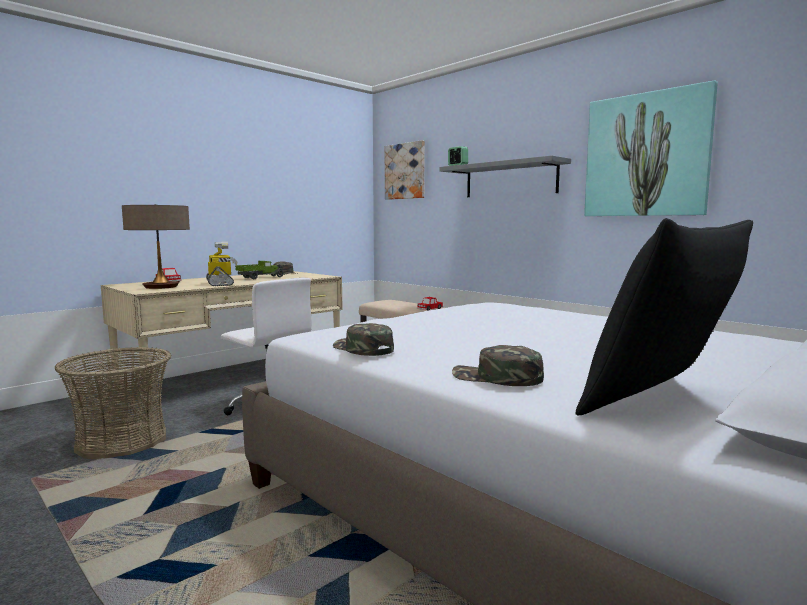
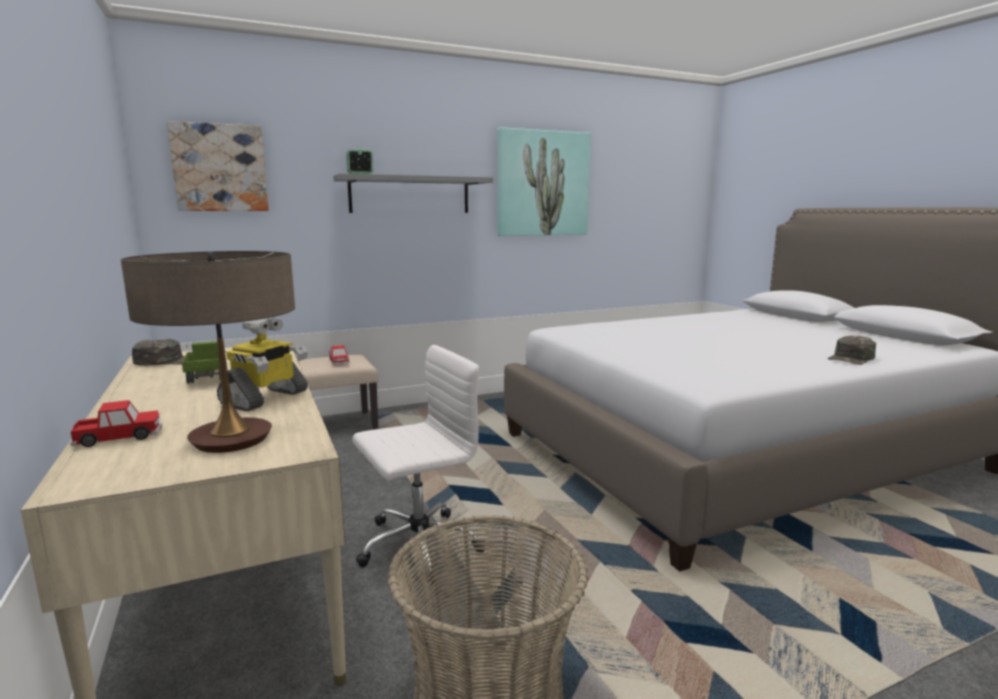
camera: 70 degrees left, 5 degrees up
toy robot [206,241,238,286] -> toy robot turned 120 degrees clockwise [217,318,308,411]
green cap [333,323,394,356] -> none
black pillow [576,218,753,415] -> none

